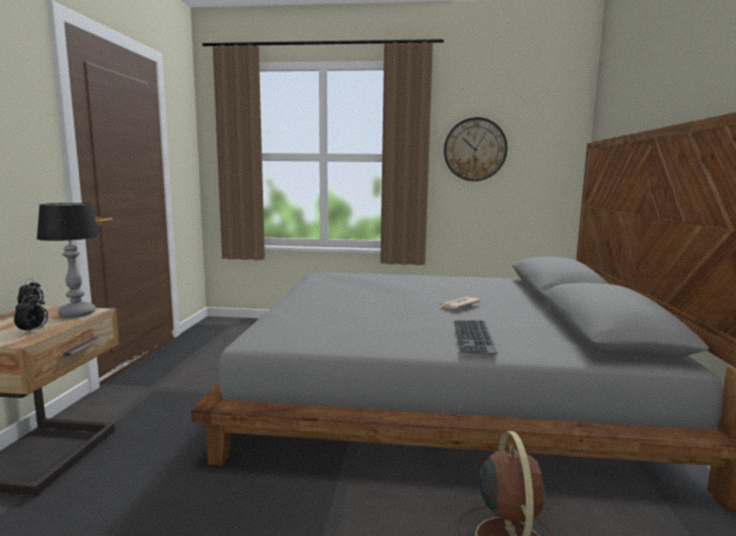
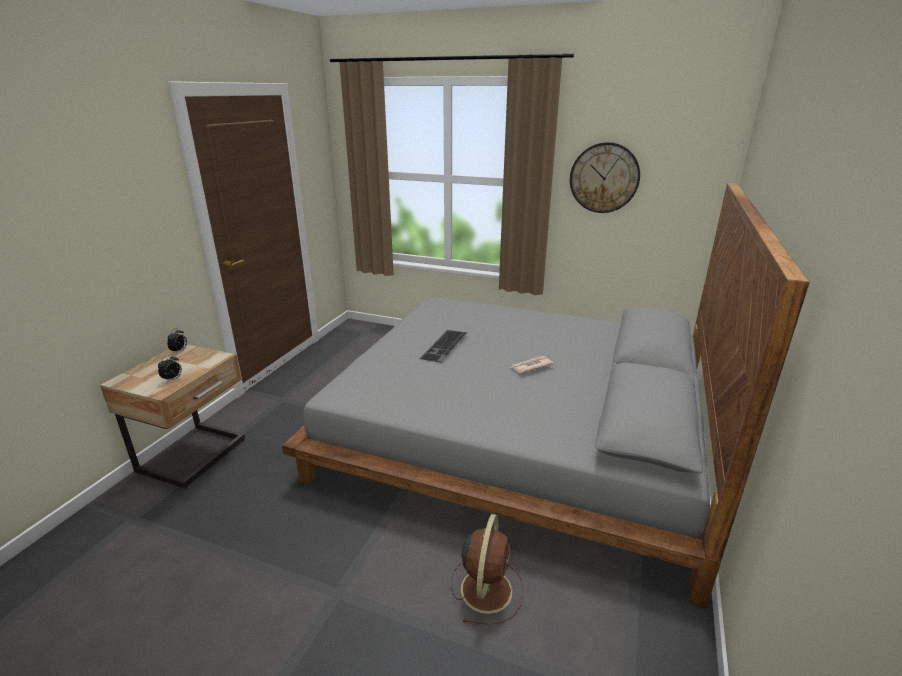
camera: 15 degrees right, 15 degrees up
table lamp [36,203,100,318] -> none
keyboard [453,320,498,355] -> keyboard moved to [419,330,467,363]

